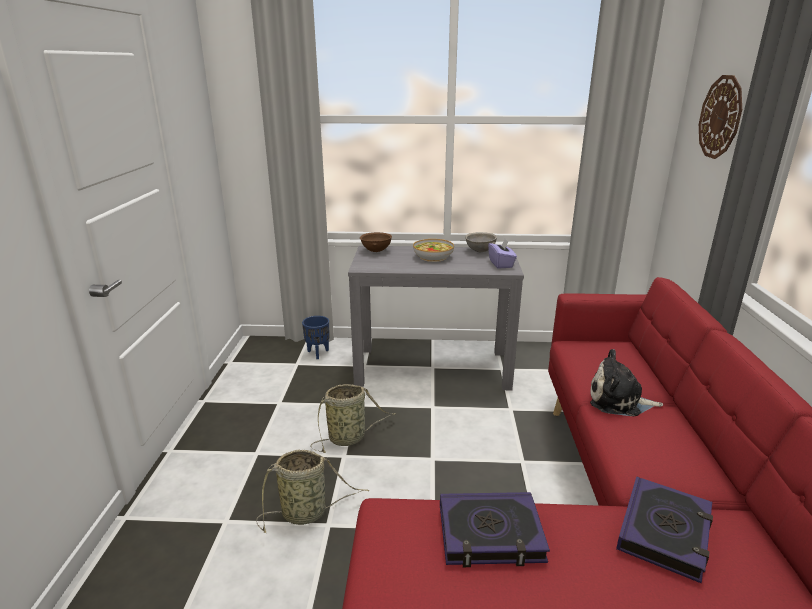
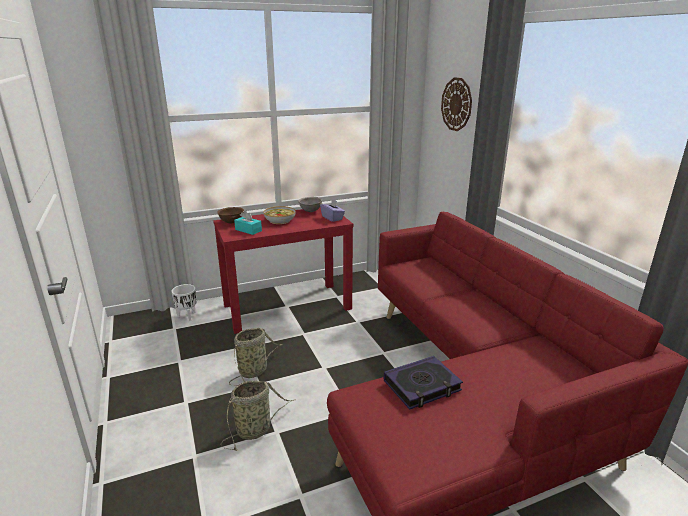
camera: 25 degrees left, 0 degrees up
blue planter [302,316,329,359] -> white planter [171,284,197,321]
grey console table [348,246,524,390] -> red console table [213,208,354,334]
plush toy [590,349,664,416] -> none
book [616,476,713,583] -> none
none -> turquoise tissue box [234,211,262,235]

